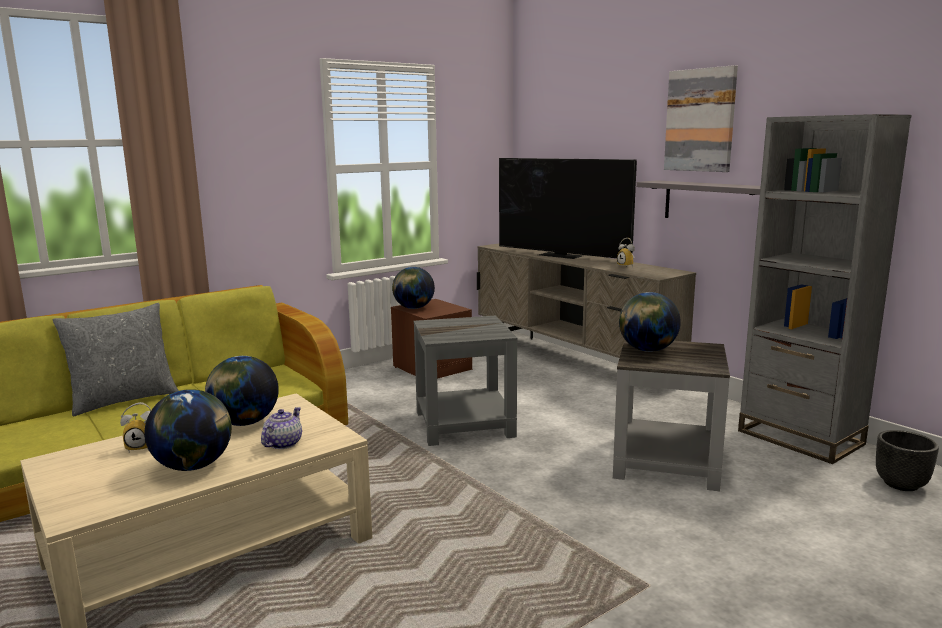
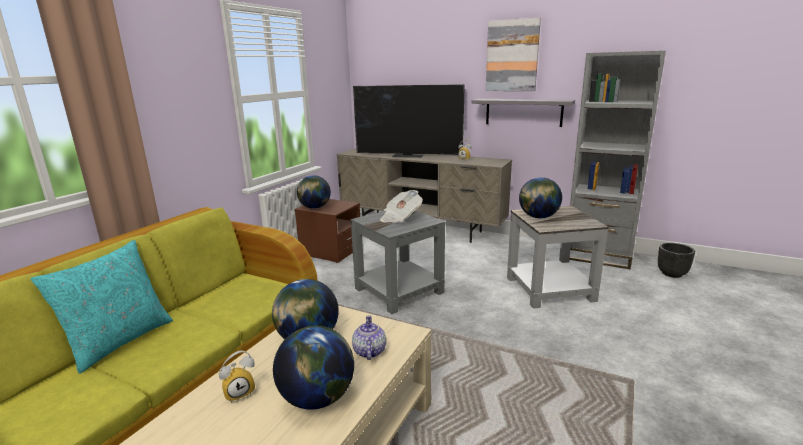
camera: 25 degrees left, 5 degrees up
grey pillow [53,303,179,416] -> turquoise pillow [31,240,173,374]
none -> newspaper [380,190,423,223]

